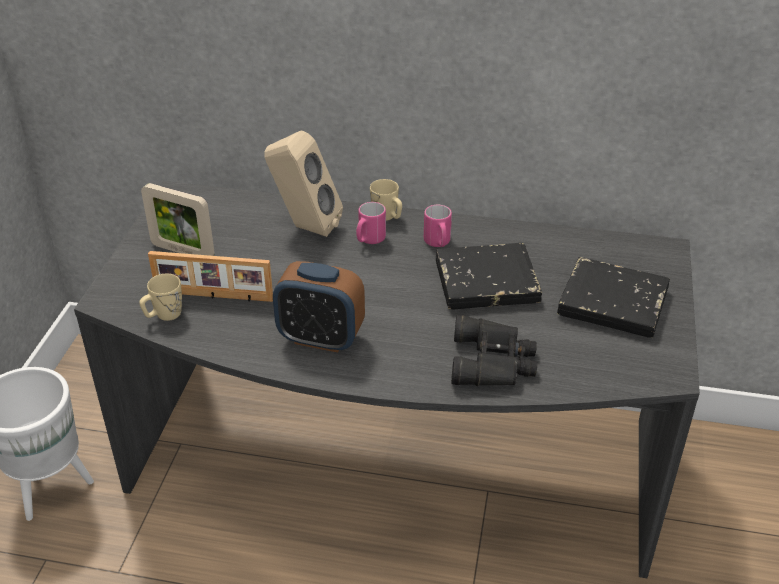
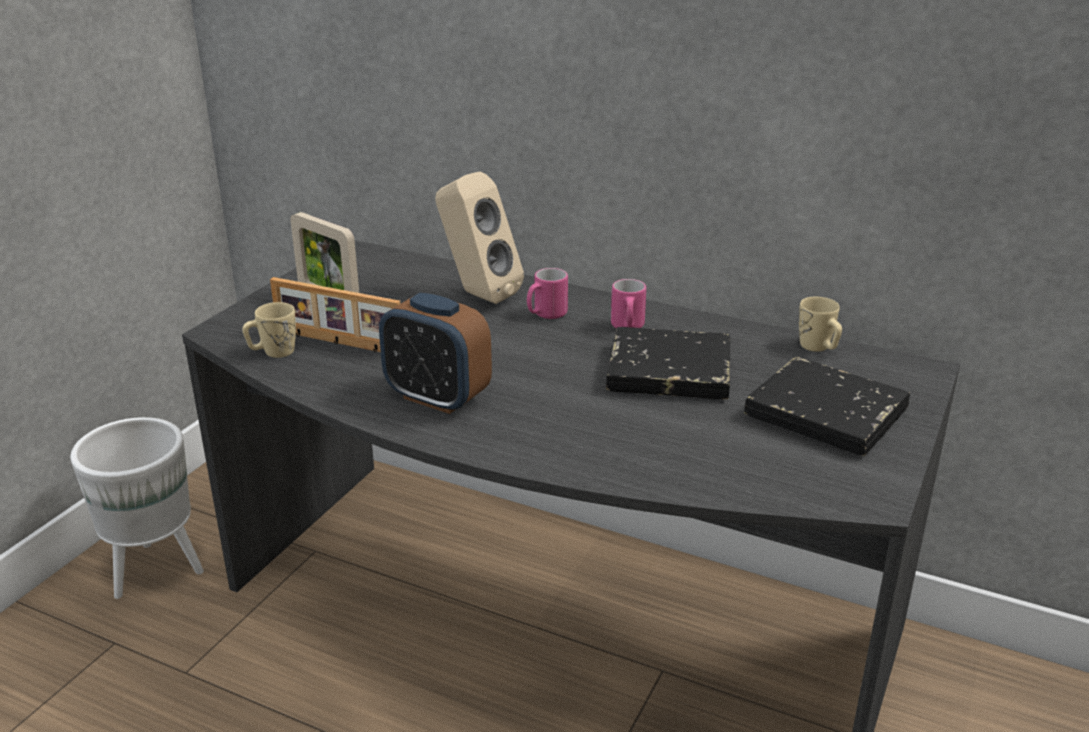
camera: 15 degrees right, 10 degrees down
beige mug [370,179,402,221] -> beige mug moved to [799,297,842,352]
black binoculars [451,315,537,386] -> none

